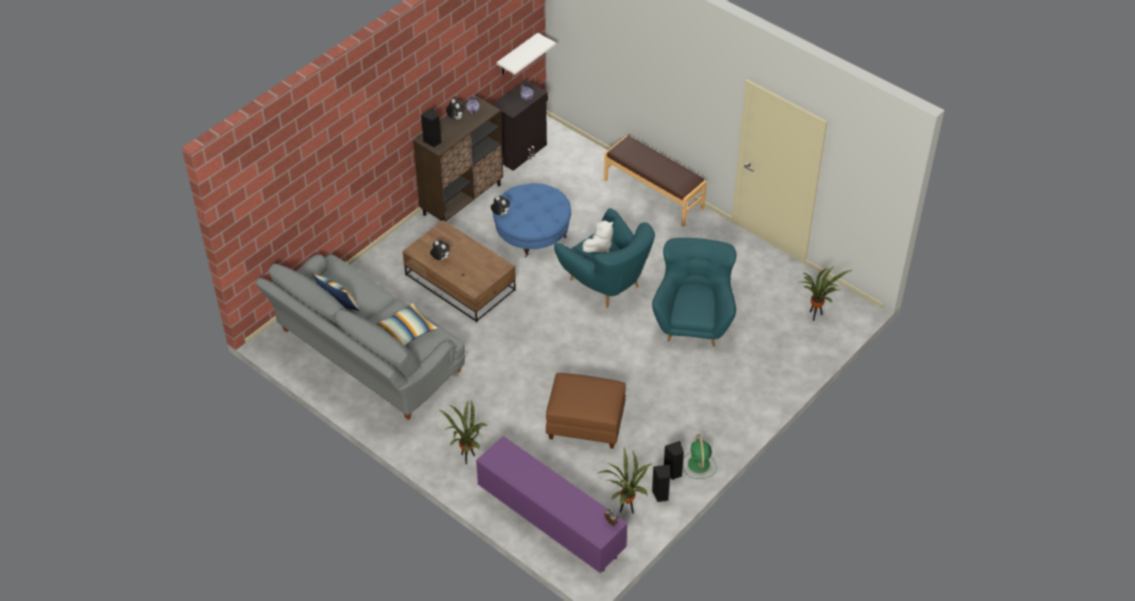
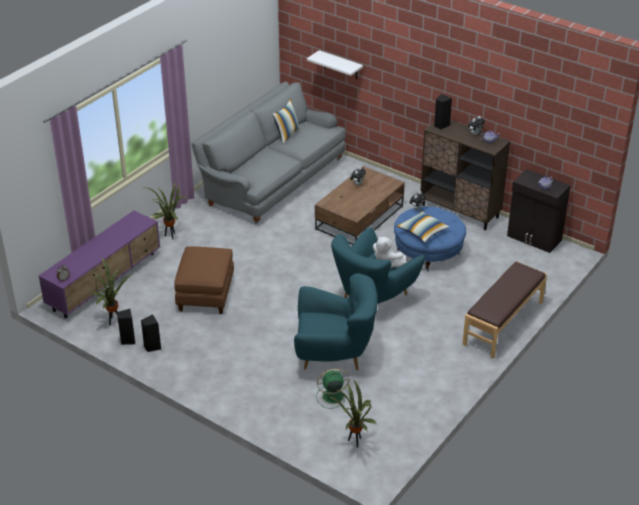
camera: 85 degrees right, 10 degrees down
pillow [377,303,438,346] -> pillow moved to [397,211,449,242]
white shelf [497,33,556,75] -> white shelf moved to [307,50,363,79]
green fan [683,434,717,479] -> green fan moved to [317,369,350,409]

